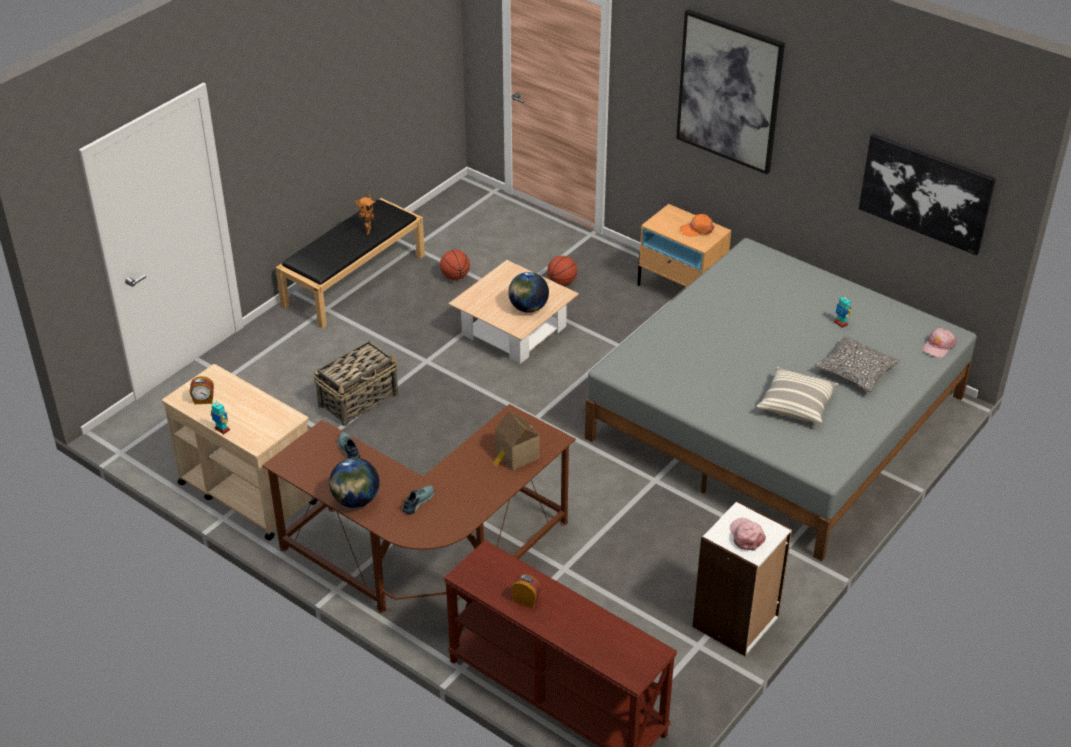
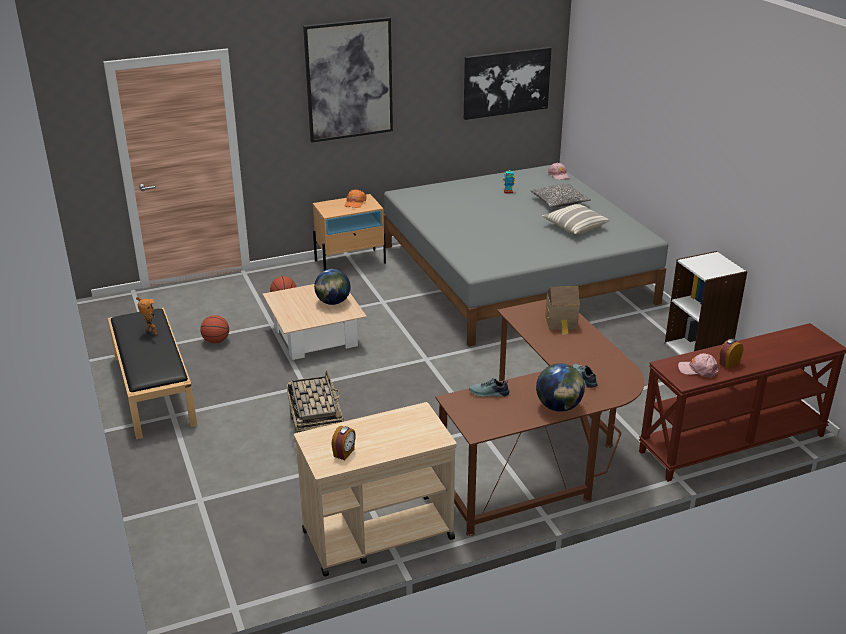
camera: 60 degrees left, 10 degrees down
toy robot [210,401,230,434] -> none
pink cap [730,518,766,551] -> pink cap moved to [678,353,719,377]

